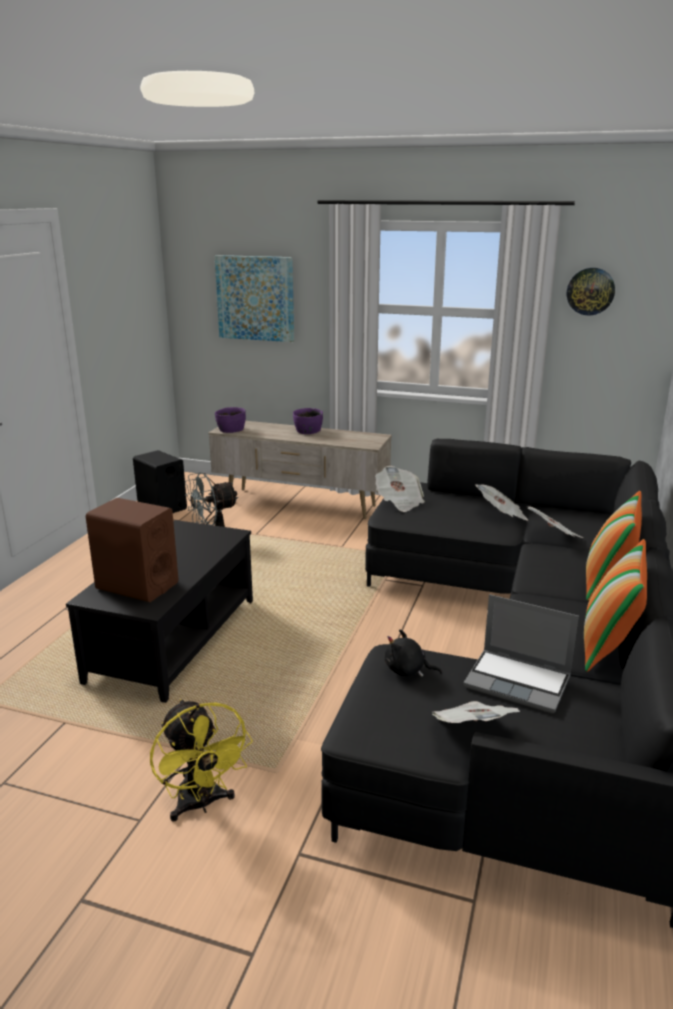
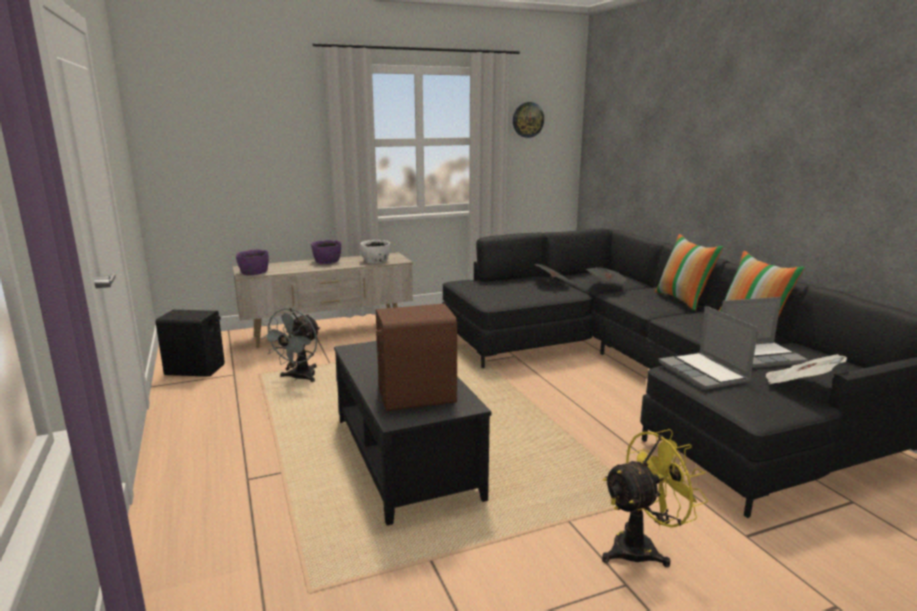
camera: 40 degrees left, 5 degrees down
yellow fan [150,699,253,822] -> yellow fan turned 45 degrees counterclockwise [602,429,708,567]
picture [215,255,294,342] -> none
newspaper [375,466,425,512] -> none
black plush toy [385,629,442,677] -> laptop [658,306,758,390]
none -> white bowl [360,240,390,264]

